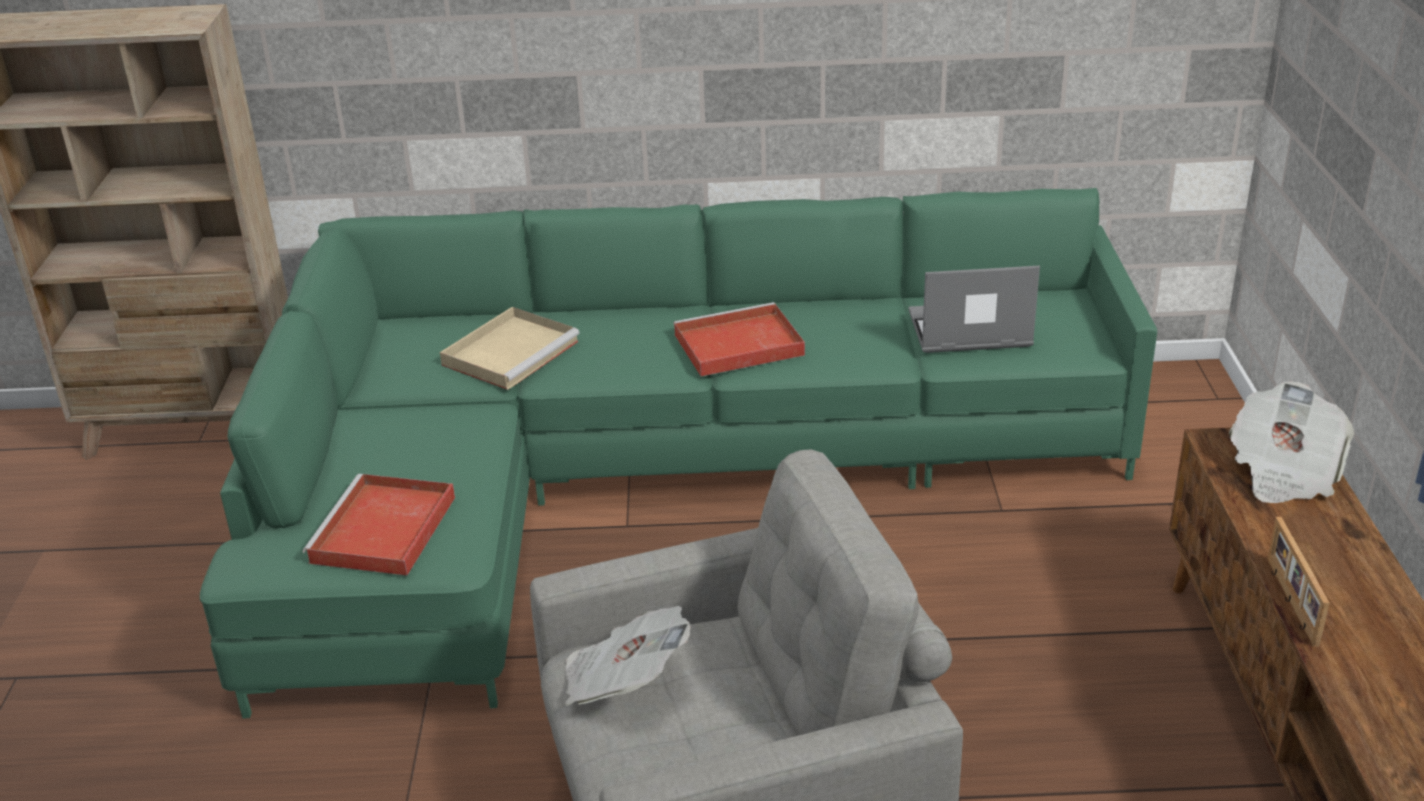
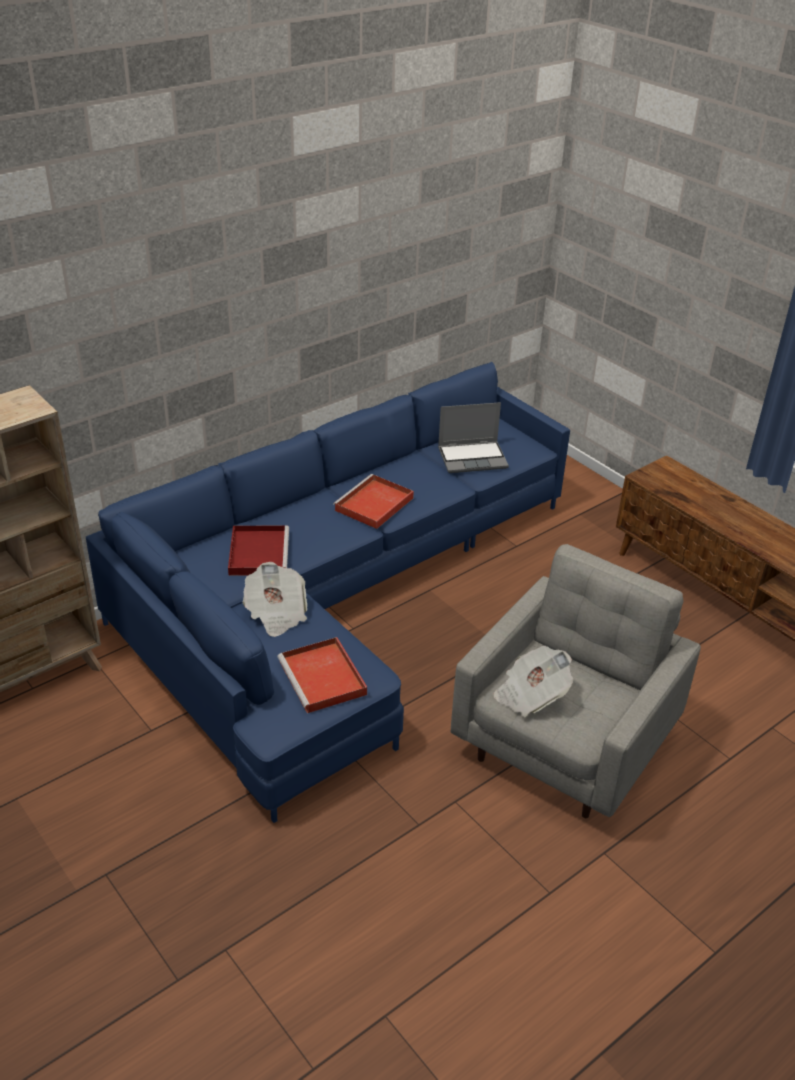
camera: 40 degrees left, 5 degrees up
green sofa [200,188,1157,718] -> blue sofa [86,362,570,823]
beige tray [440,307,580,390] -> red tray [228,525,289,576]
laptop [908,266,1040,353] -> laptop turned 150 degrees counterclockwise [438,402,509,473]
newspaper [1229,381,1354,503] -> newspaper moved to [243,562,307,637]
picture frame [1267,517,1330,647] -> none

